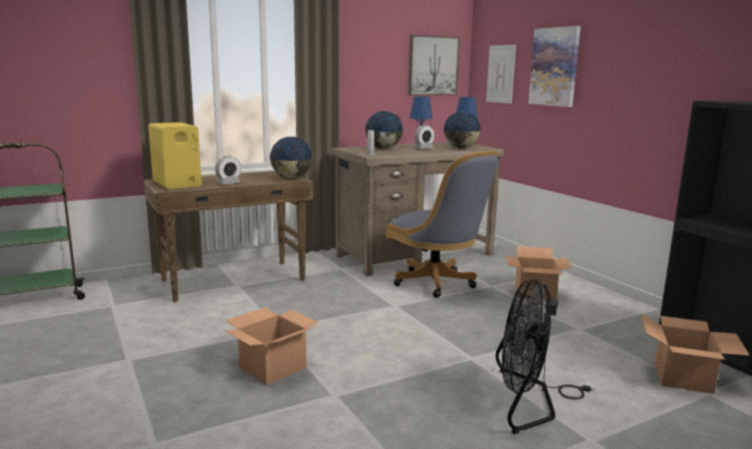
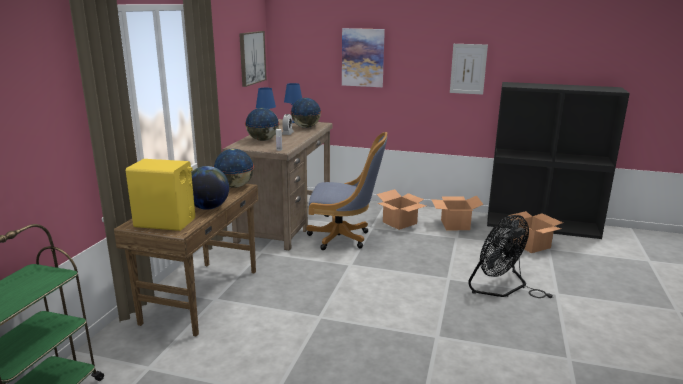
camera: 45 degrees left, 5 degrees up
alarm clock [215,156,241,185] -> globe [191,166,229,210]
cardboard box [224,307,318,385] -> cardboard box moved to [431,196,484,230]
picture [486,45,516,104] -> picture moved to [450,44,488,95]
black fan [496,279,593,435] -> black fan turned 90 degrees clockwise [468,215,553,298]

